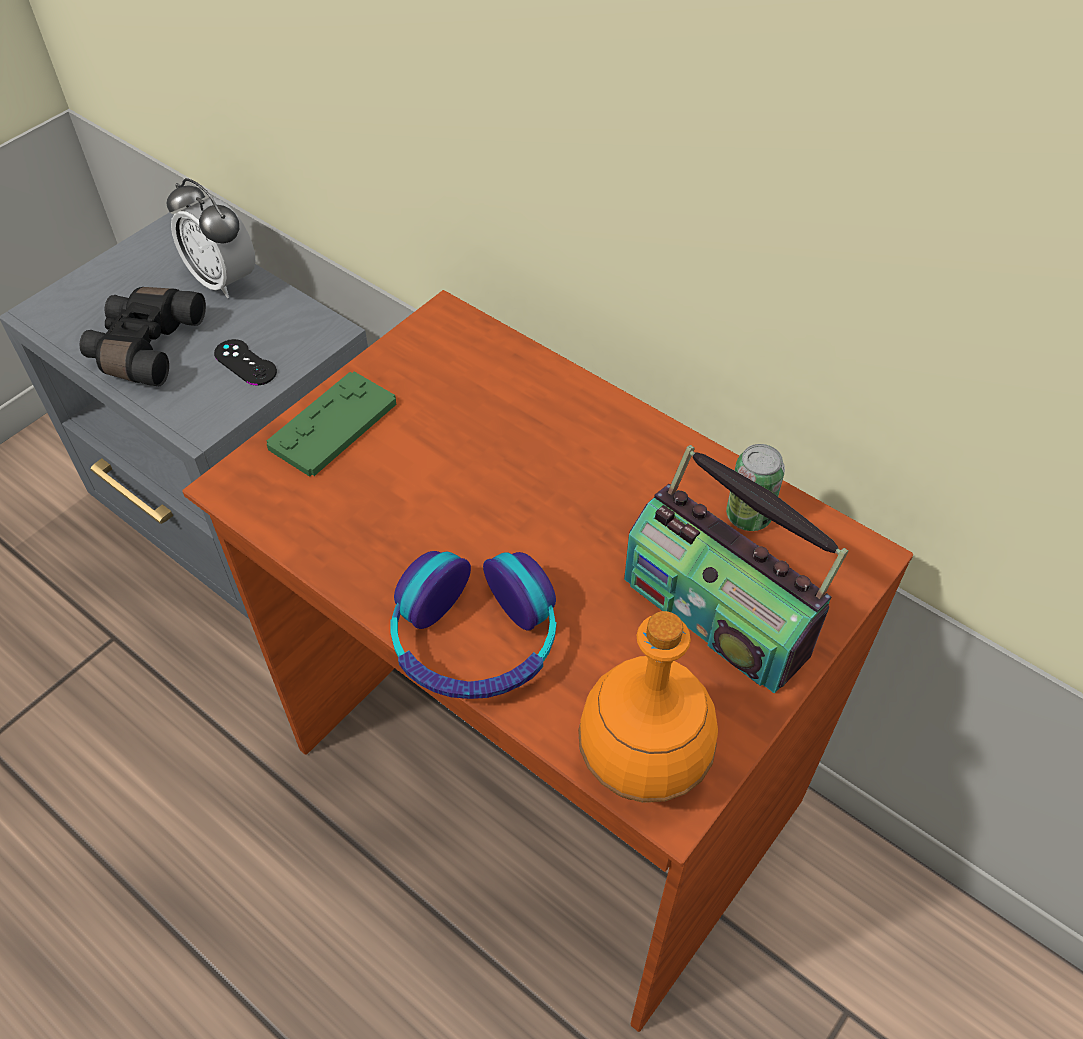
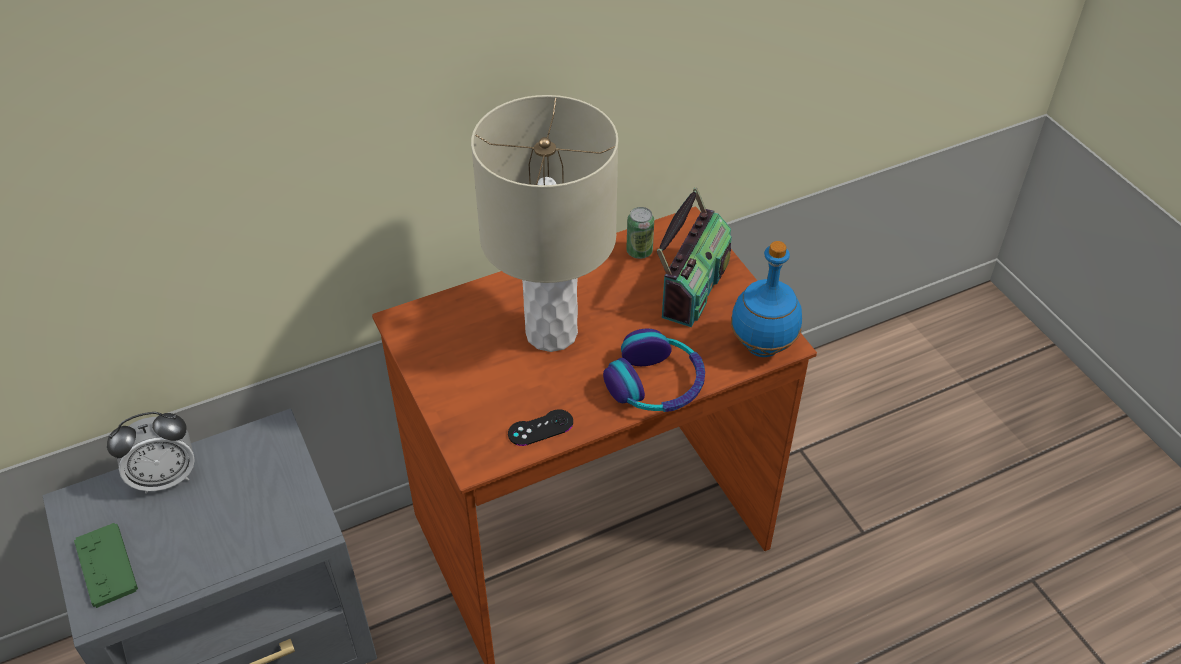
camera: 65 degrees left, 5 degrees down
black binoculars [80,287,206,386] -> none
black game controller [214,339,277,385] -> black game controller moved to [508,409,573,446]
green game controller [267,372,396,477] -> green game controller moved to [74,523,138,608]
orange bottle [578,611,718,803] -> blue bottle [731,241,802,357]
radio [624,445,849,694] -> radio turned 45 degrees counterclockwise [657,188,732,327]
none -> beige table lamp [471,95,618,352]

